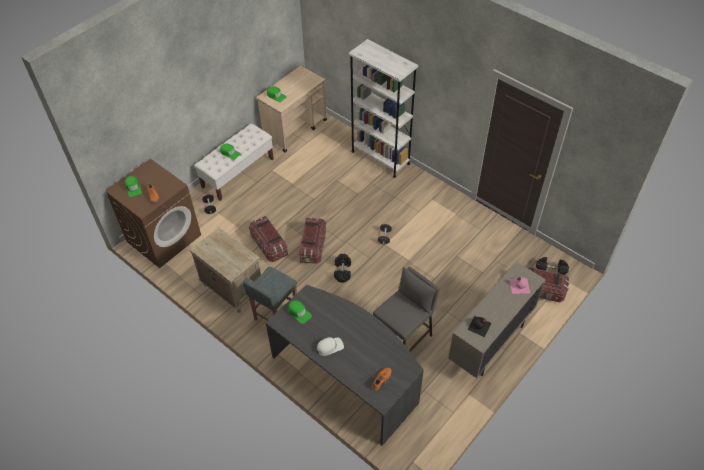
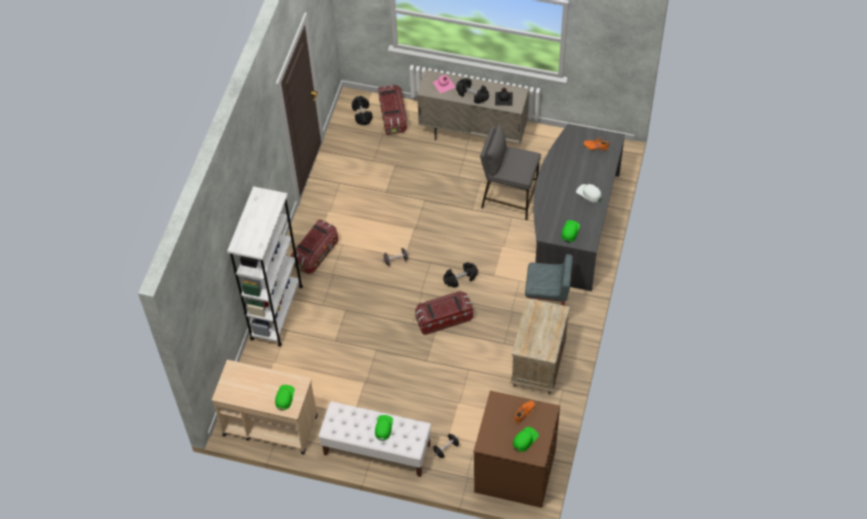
camera: 115 degrees left, 5 degrees up
storage box [249,216,288,262] -> storage box moved to [291,220,338,274]
none -> black dumbbell [456,78,489,104]

